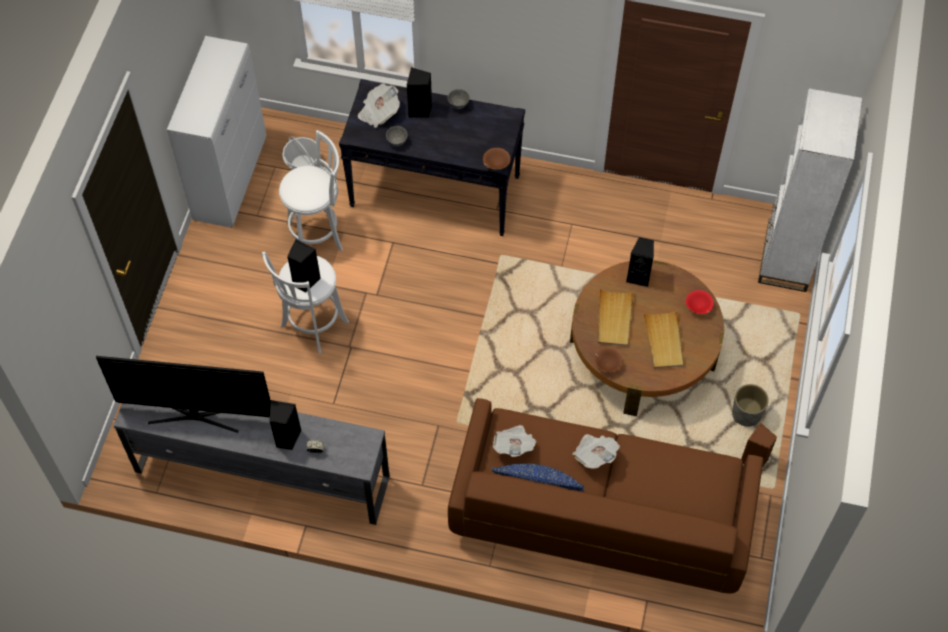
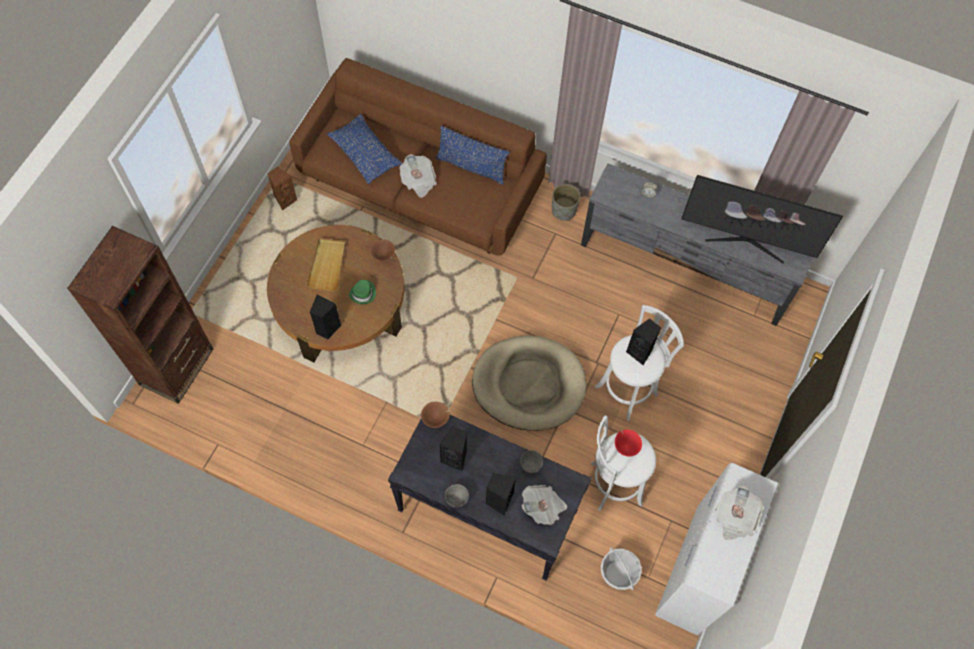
camera: 170 degrees left, 5 degrees up
black speaker [269,400,302,450] -> black speaker moved to [439,426,467,471]
newspaper [493,425,537,457] -> newspaper moved to [715,486,764,540]
beige tray [598,289,634,346] -> green hat [349,280,376,304]
red bowl [686,290,713,314] -> red bowl moved to [615,430,642,457]
grey planter [732,384,769,427] -> grey planter moved to [552,184,580,221]
white bookcase [758,88,862,292] -> brown bookcase [67,226,213,404]
none -> blue pillow [327,114,402,184]
none -> beige dog bed [472,335,586,431]

